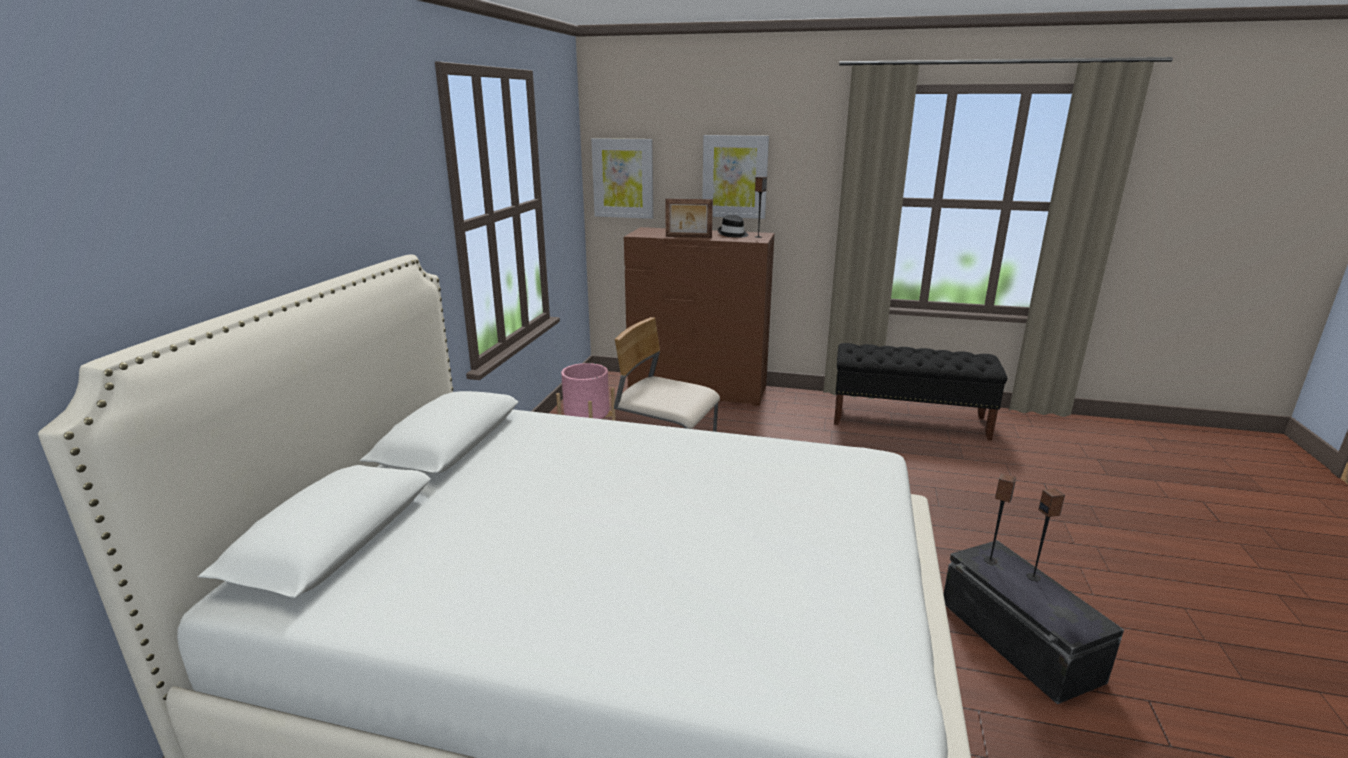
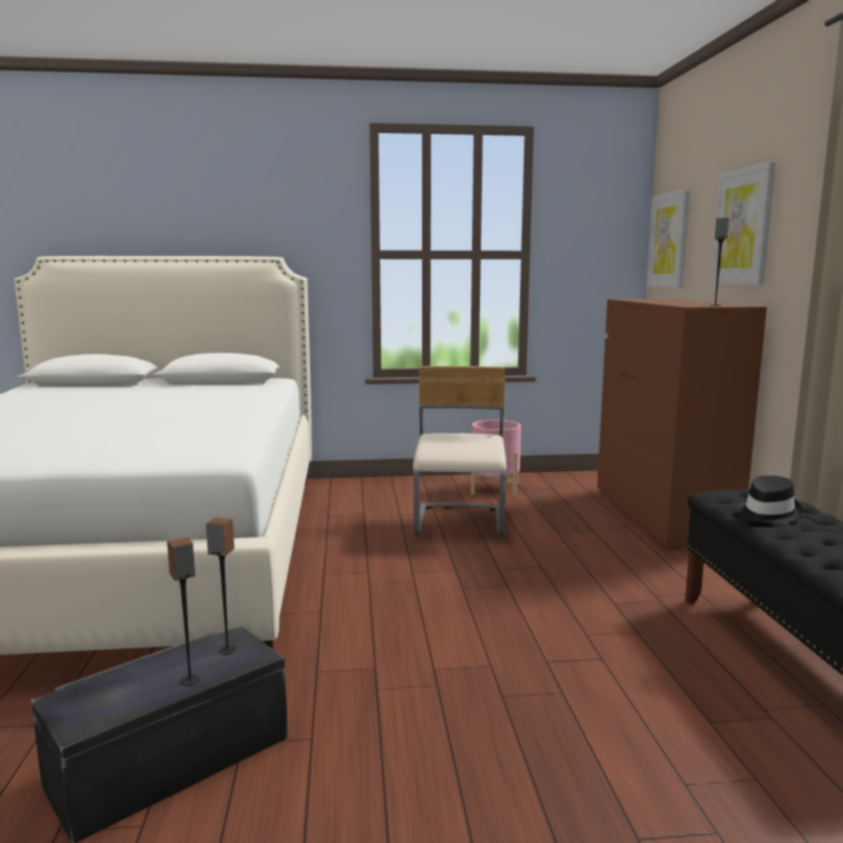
camera: 70 degrees right, 10 degrees down
picture frame [666,199,713,238] -> none
black hat [718,215,749,238] -> black hat moved to [737,475,803,524]

